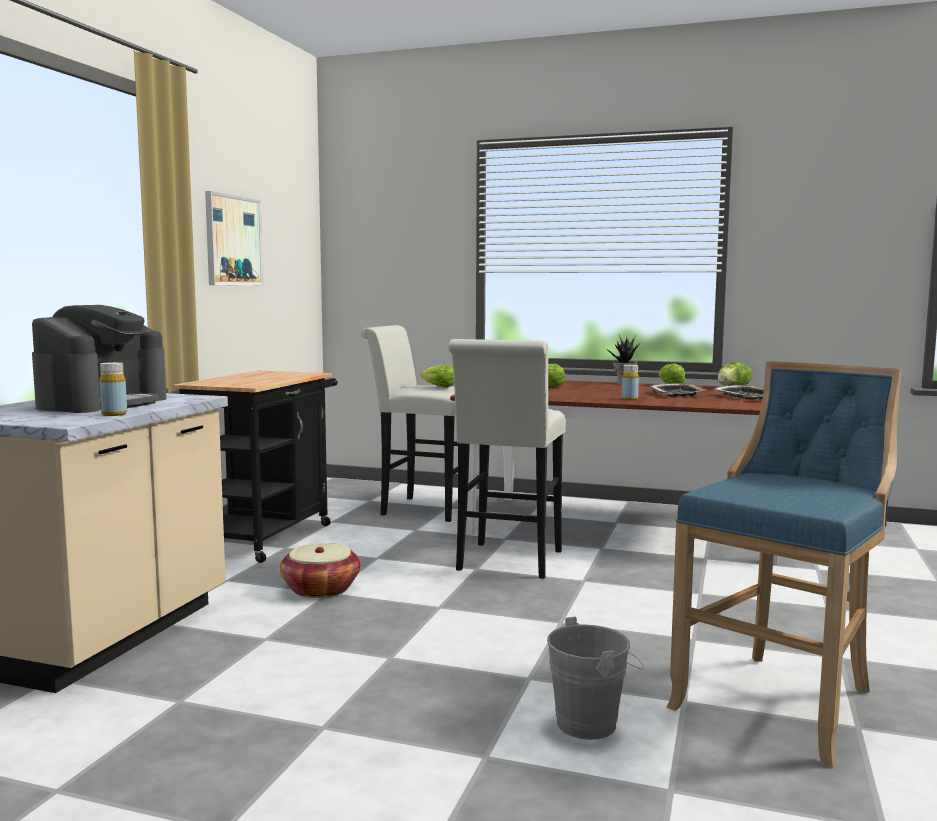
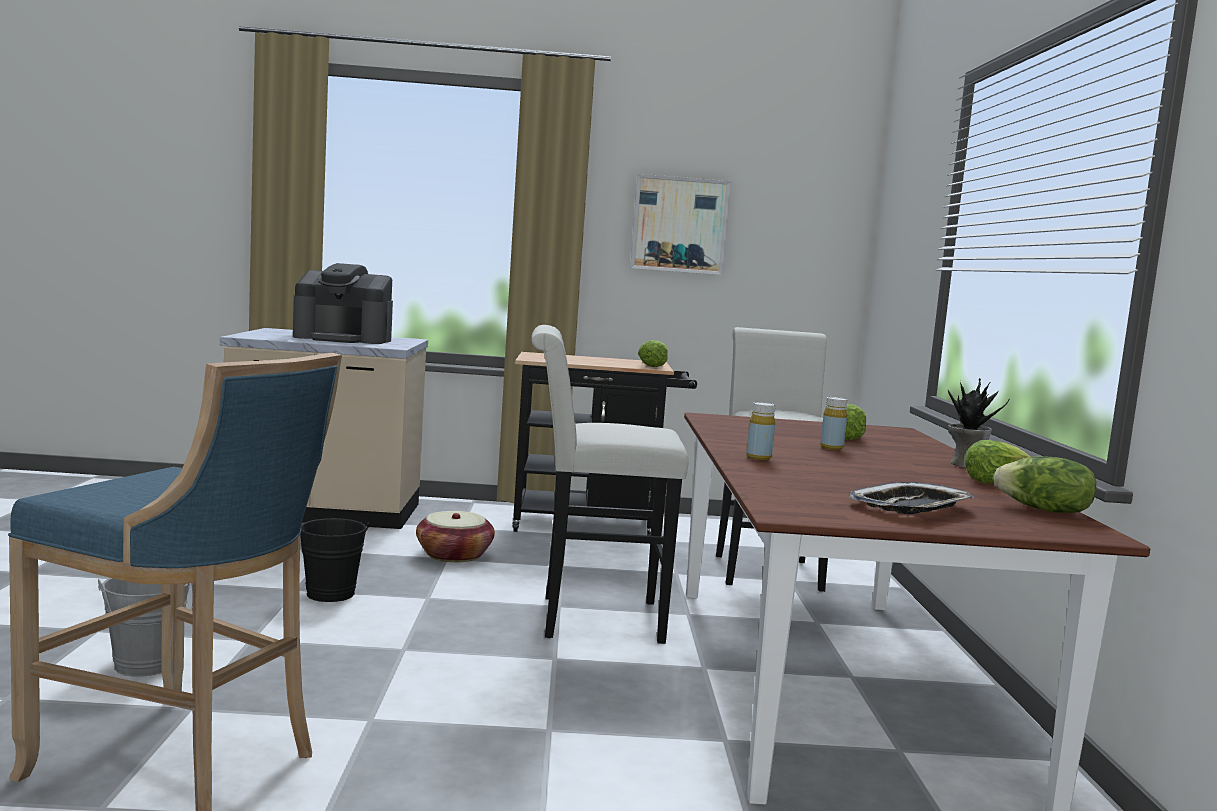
camera: 70 degrees right, 0 degrees up
yellow bottle [99,362,127,416] -> yellow bottle moved to [820,397,848,450]
lettuce [420,365,454,388] -> lettuce moved to [638,340,668,367]
tray [649,383,706,397] -> none
none -> black bucket [300,518,369,602]

